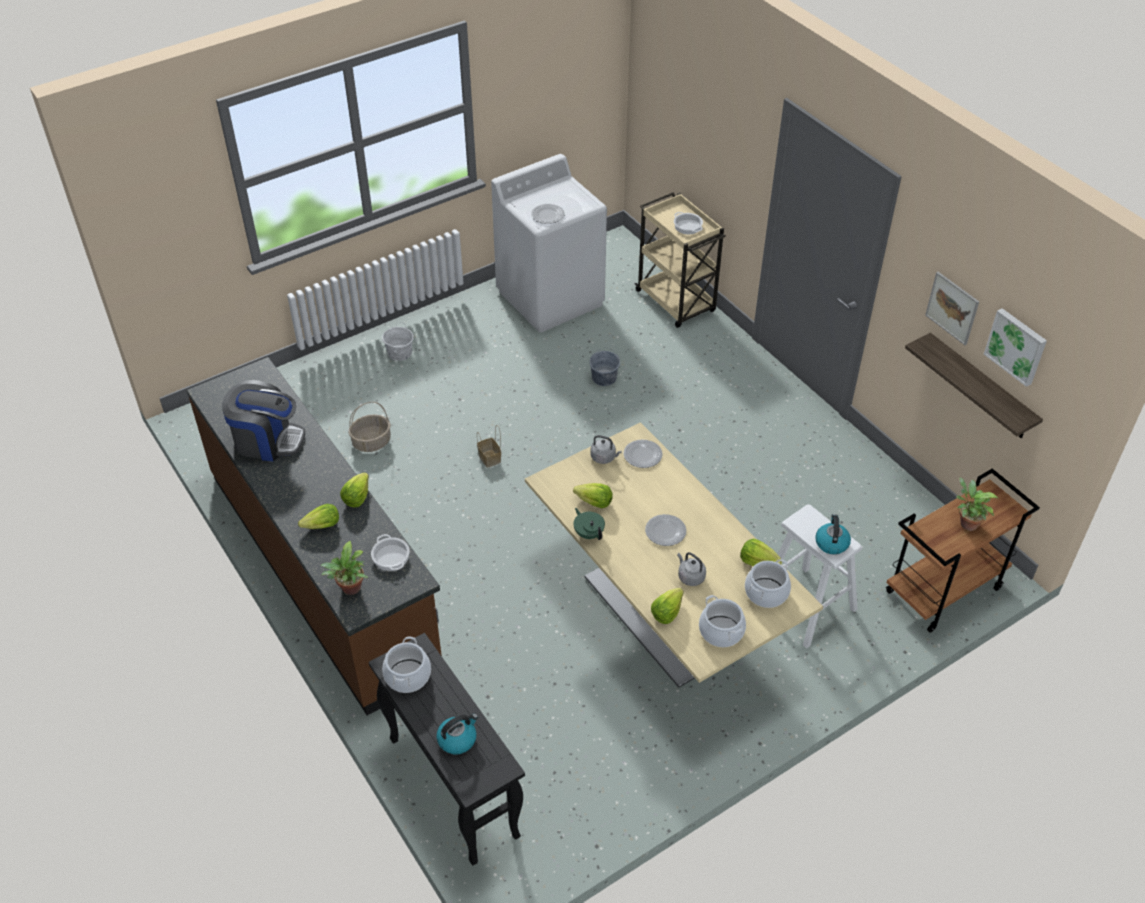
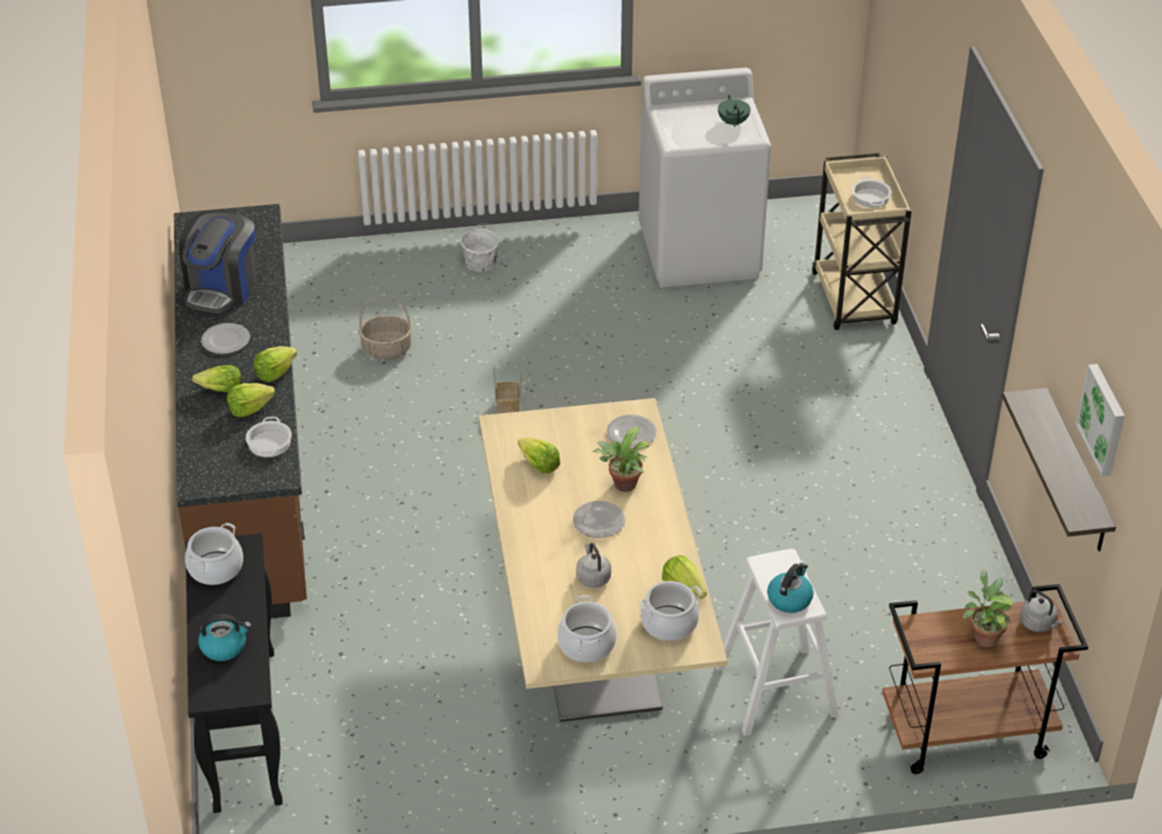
camera: 25 degrees right, 5 degrees down
coffee machine [222,380,305,462] -> coffee machine turned 75 degrees clockwise [179,210,256,313]
potted plant [321,541,368,595] -> potted plant moved to [593,427,649,492]
plate [531,204,564,224] -> plate moved to [201,323,250,354]
green teapot [574,508,605,540] -> green teapot moved to [718,95,750,127]
grey bucket [589,348,620,386] -> none
grey kettle [590,435,622,464] -> grey kettle moved to [1020,590,1063,632]
lettuce [651,588,684,624] -> lettuce moved to [227,383,275,418]
picture [925,272,979,345] -> none

